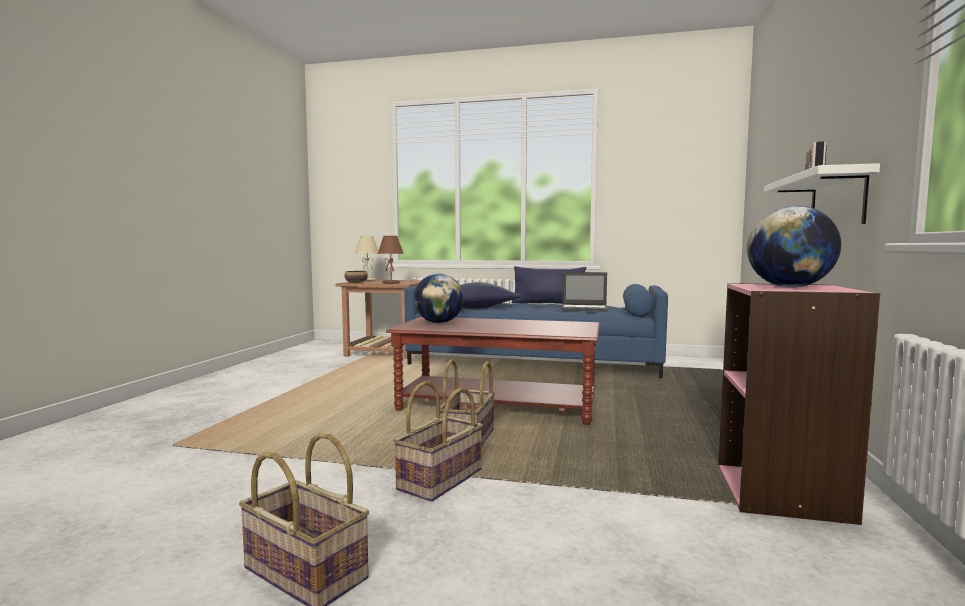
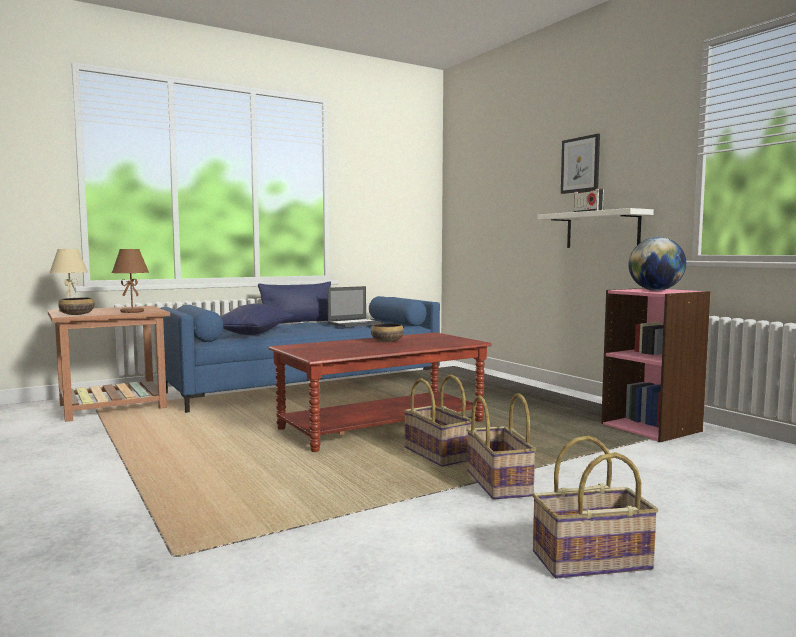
camera: 45 degrees left, 0 degrees up
globe [414,274,464,323] -> none
none -> bowl [371,324,404,342]
none -> picture [561,134,600,194]

